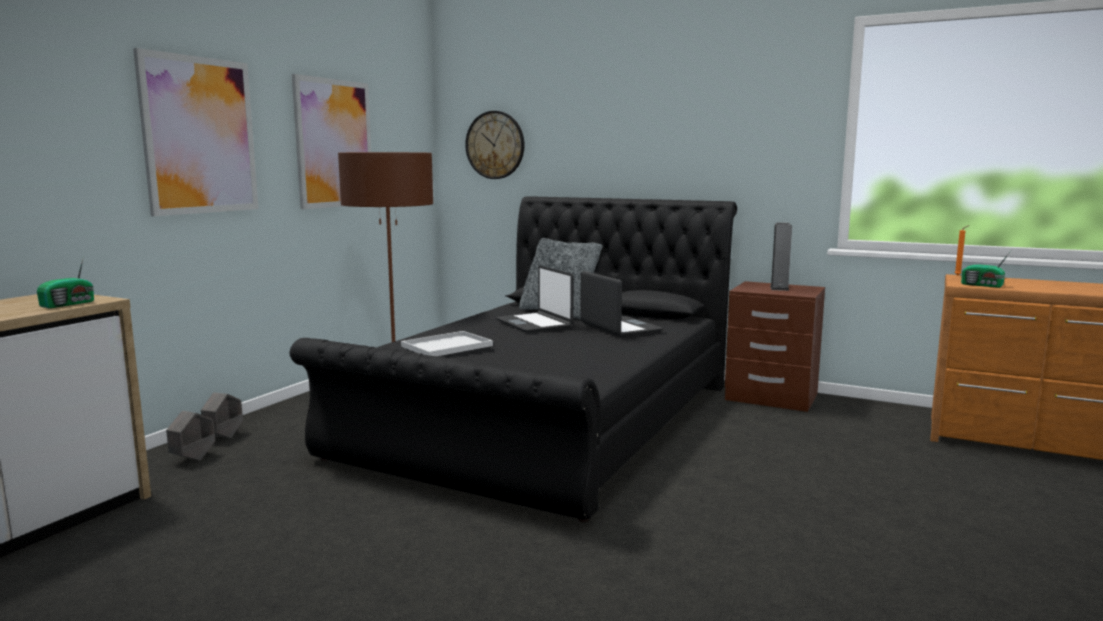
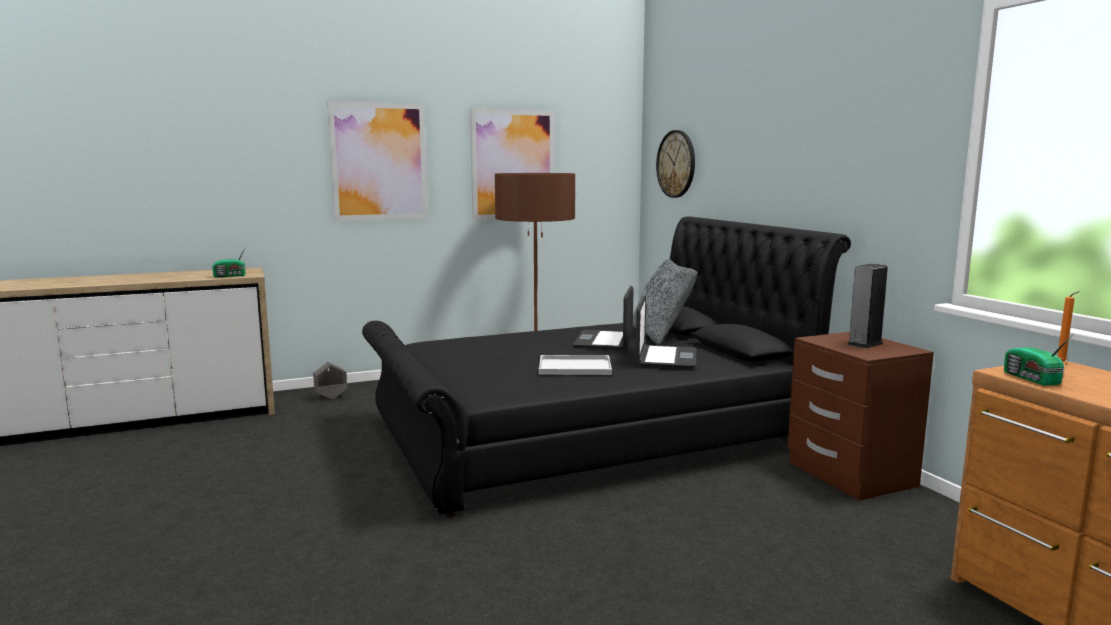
camera: 40 degrees right, 0 degrees up
grey planter [201,392,243,438] -> none
white tray [401,331,493,356] -> white tray moved to [539,355,612,375]

